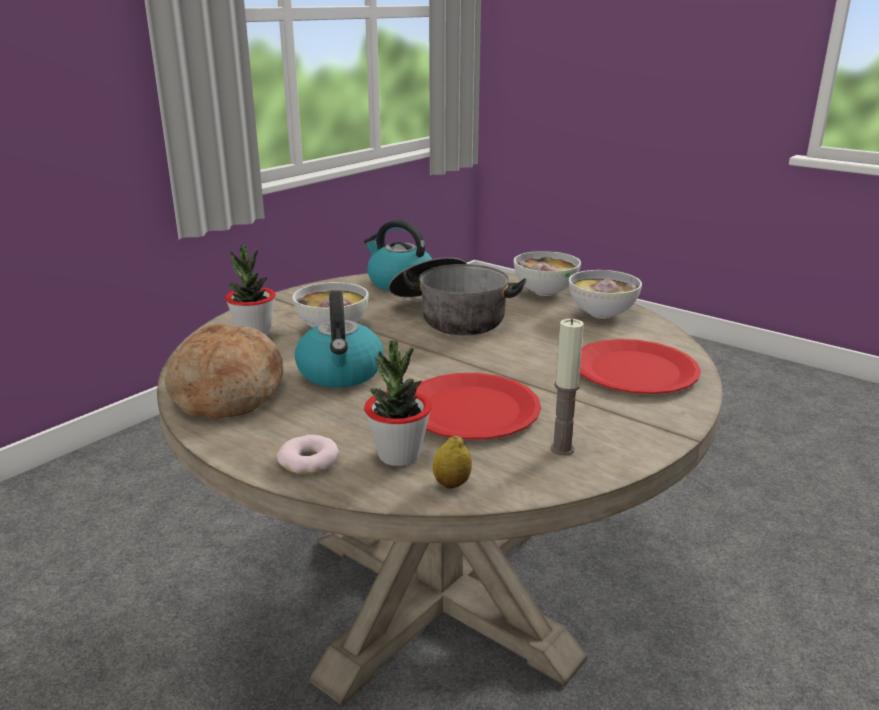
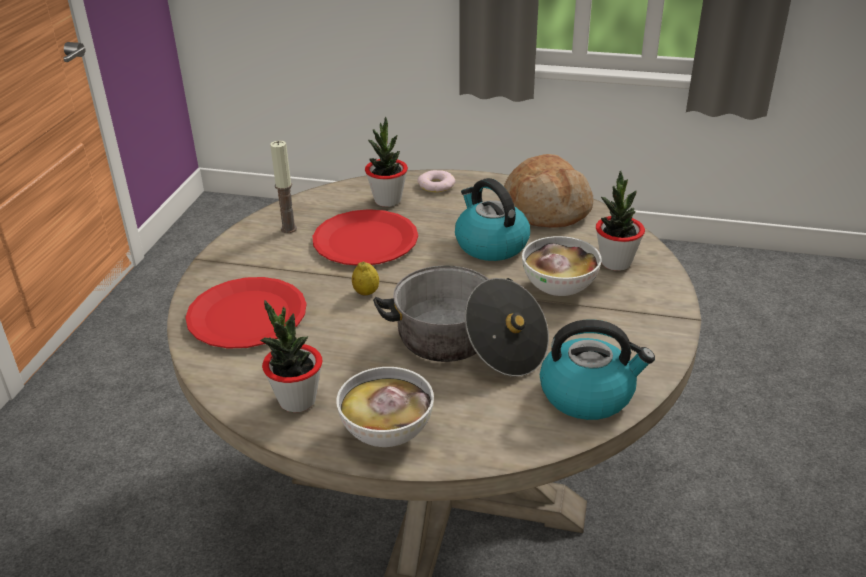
camera: 155 degrees right, 10 degrees up
lemon [433,436,472,489] -> lemon moved to [352,262,379,296]
bowl [569,270,642,319] -> potted plant [260,300,322,413]

